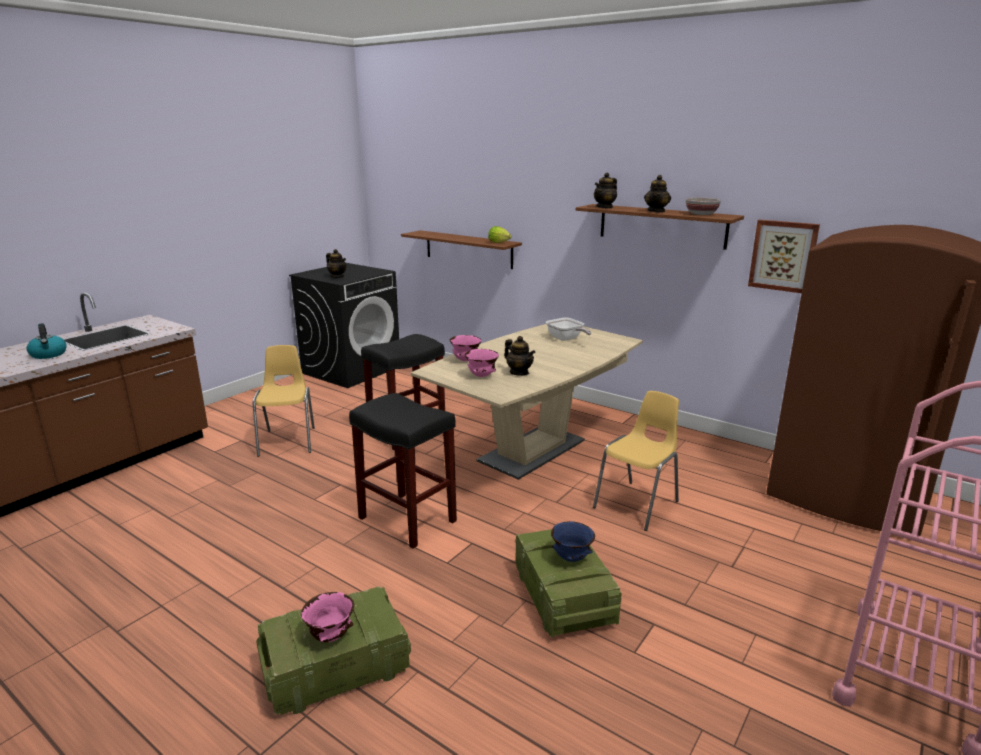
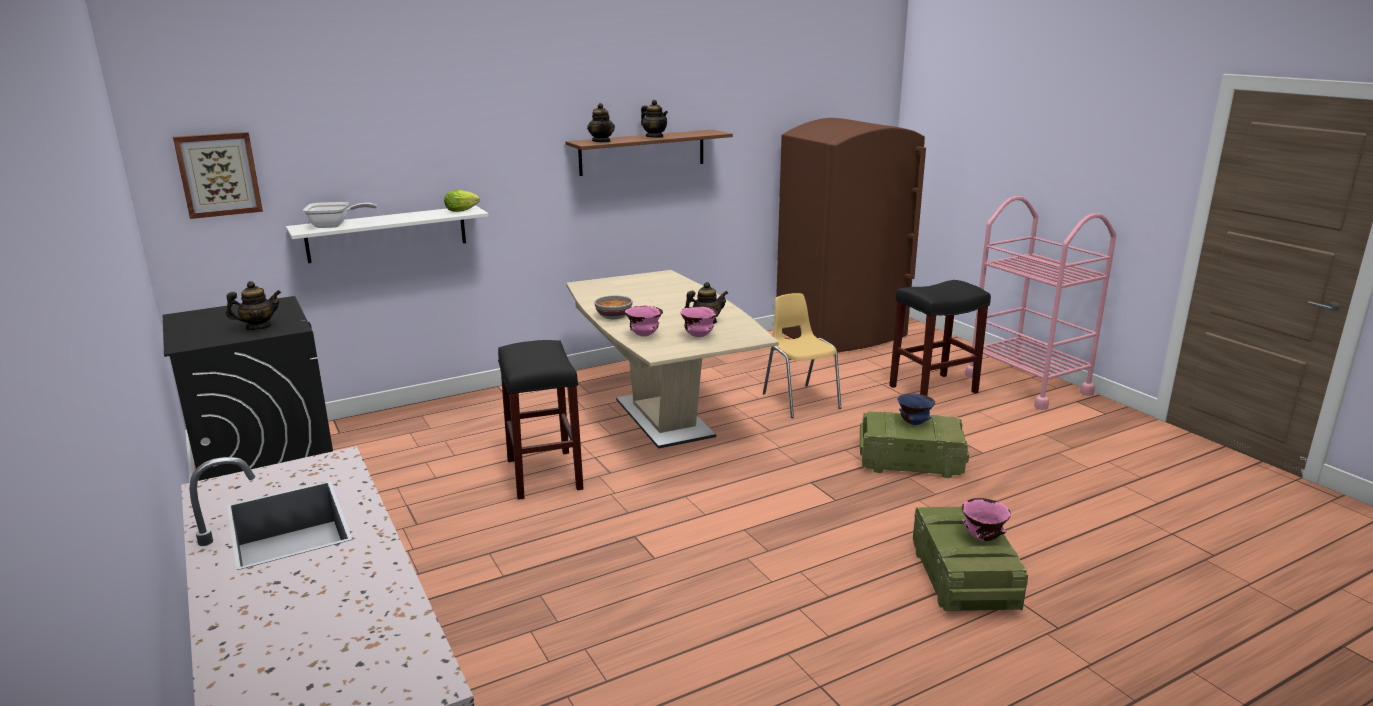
camera: 65 degrees left, 0 degrees up
kettle [26,323,67,359] -> none
yellow chair [253,345,315,457] -> none
black stool [349,393,457,549] -> black stool moved to [889,280,991,396]
brown shelf [401,230,522,269] -> white shelf [286,205,489,263]
frying pan [546,318,592,341] -> frying pan moved to [303,202,377,228]
bowl [686,198,721,215] -> bowl moved to [594,296,632,319]
picture [748,220,820,293] -> picture moved to [173,132,263,219]

